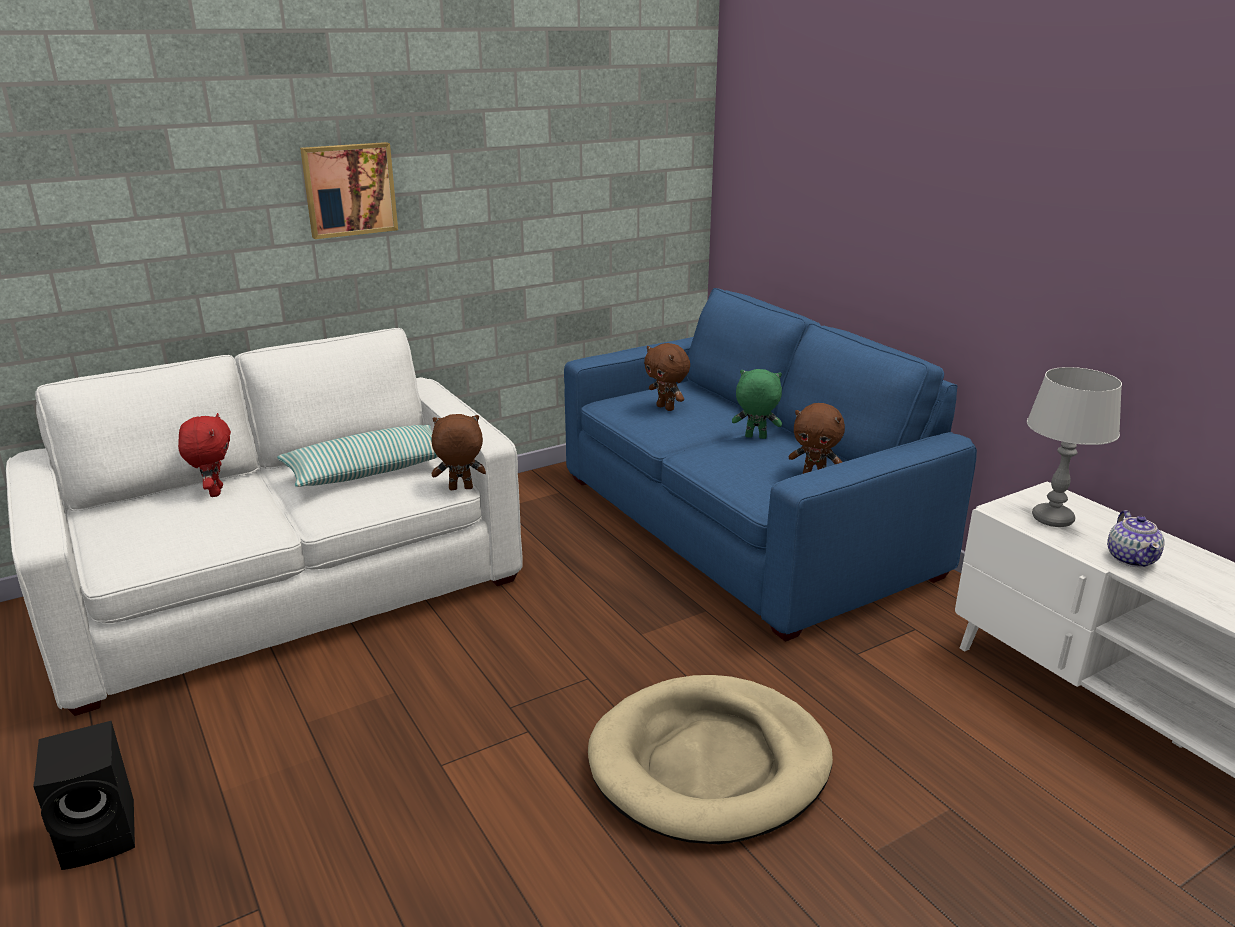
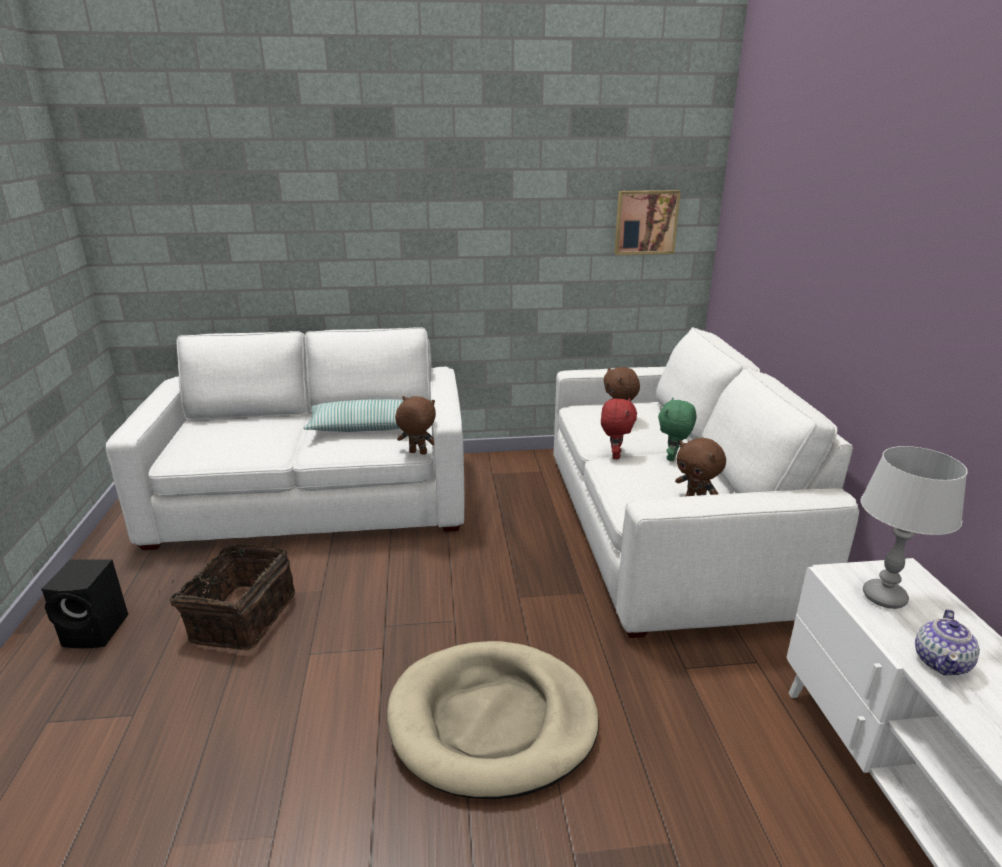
camera: 25 degrees right, 0 degrees up
red plush toy [178,413,231,497] -> red plush toy moved to [601,398,637,459]
picture [300,142,398,239] -> picture moved to [614,190,681,255]
blue sofa [564,288,977,642] -> white sofa [553,327,859,638]
green plush toy [732,369,782,439] -> green plush toy turned 105 degrees counterclockwise [658,398,697,461]
none -> basket [159,544,295,651]

